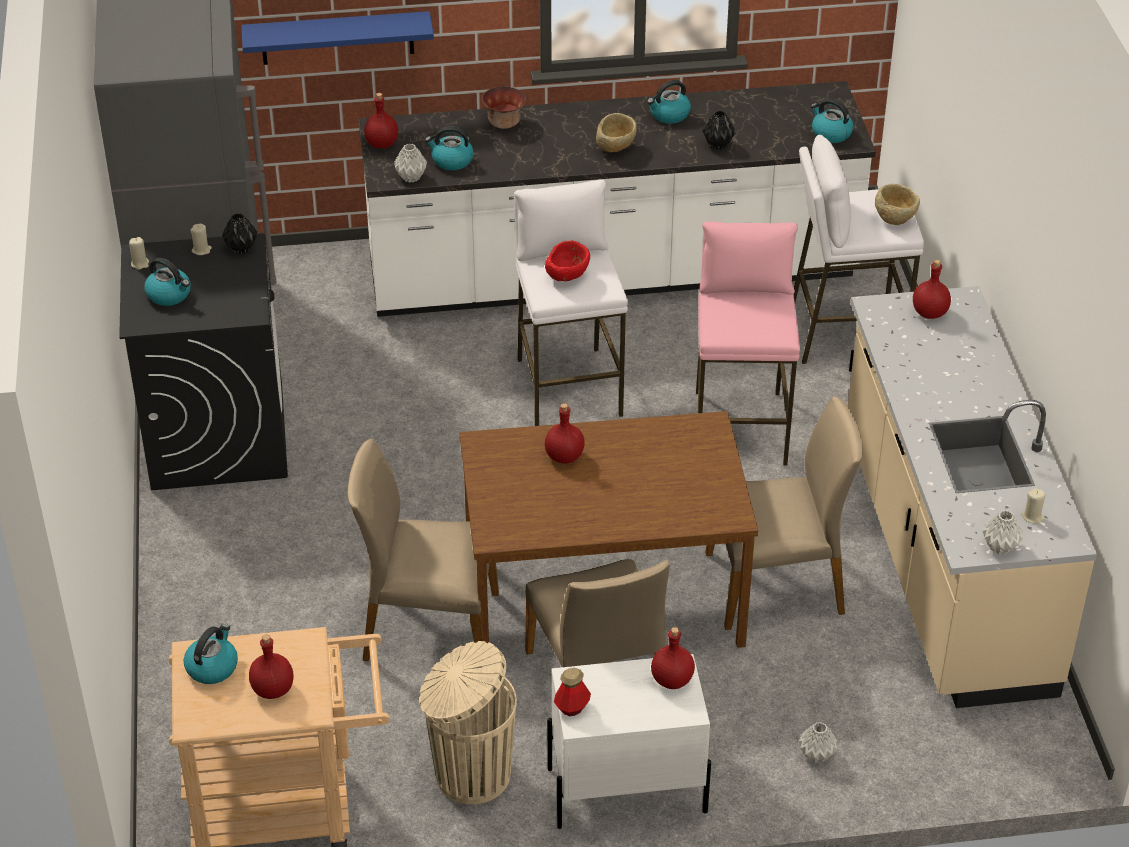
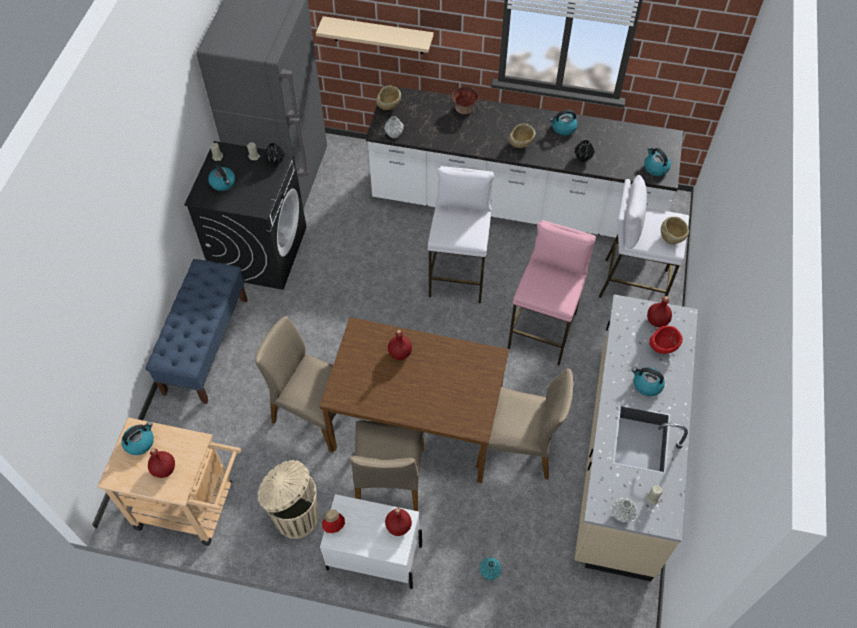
camera: 20 degrees right, 15 degrees up
blue shelf [241,11,434,65] -> beige shelf [316,16,434,54]
red bottle [364,93,398,149] -> beige bowl [376,85,401,110]
kettle [425,126,473,170] -> kettle moved to [632,367,665,396]
red bowl [545,240,590,281] -> red bowl moved to [649,326,683,354]
grey vase [799,722,837,763] -> turquoise vase [479,557,502,580]
none -> blue bench [145,259,248,404]

